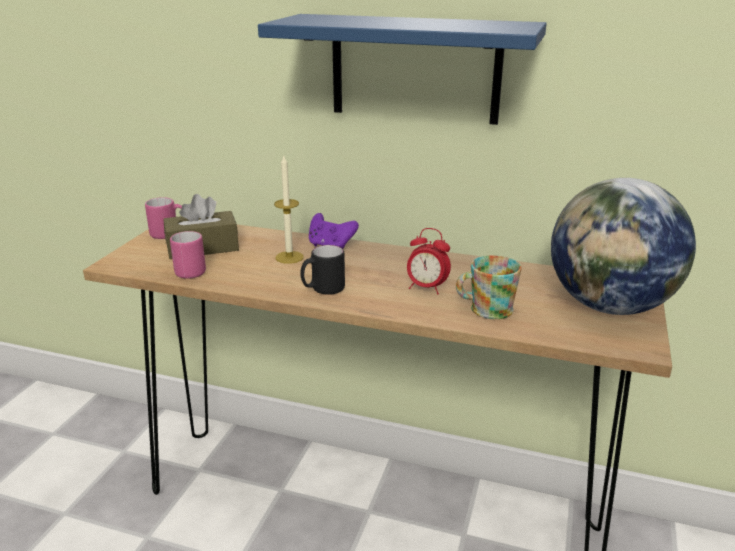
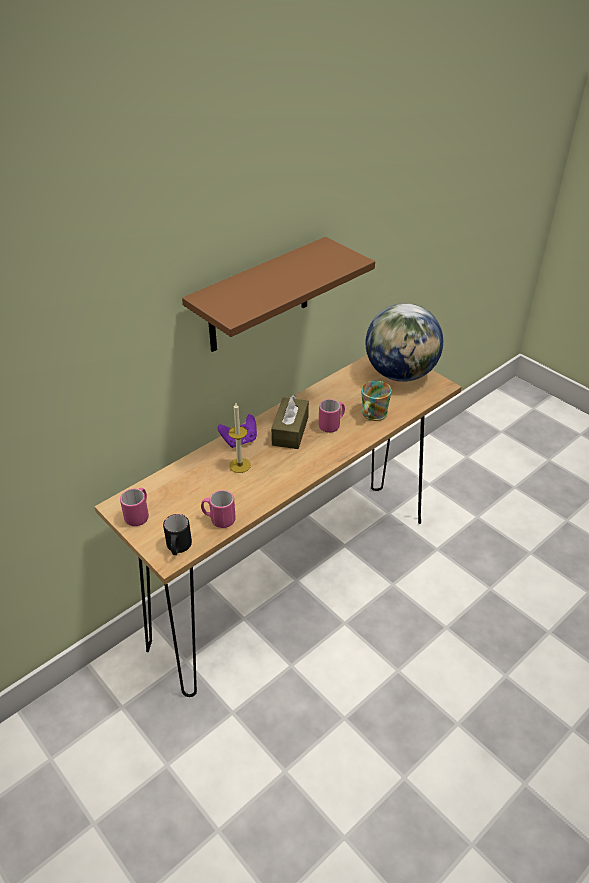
camera: 60 degrees left, 15 degrees up
brown tissue box [163,194,239,259] -> brown tissue box moved to [271,394,309,449]
blue shelf [258,14,547,125] -> brown shelf [182,237,375,352]
black mug [300,245,345,295] -> black mug moved to [163,514,192,555]
alarm clock [407,228,451,295] -> pink mug [319,399,345,433]

